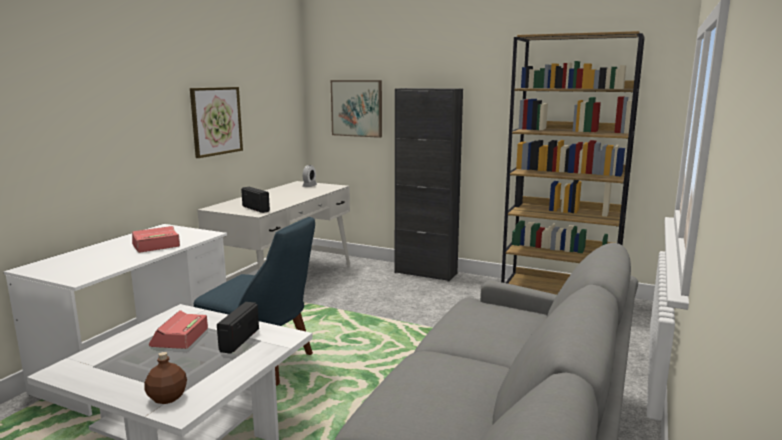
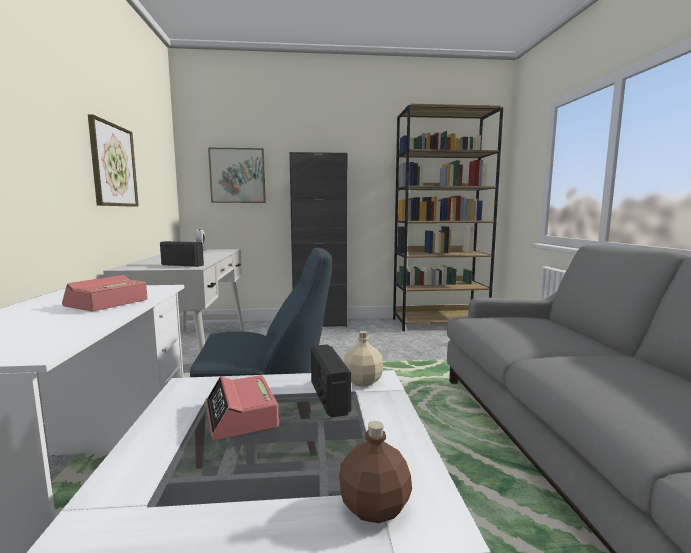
camera: 30 degrees left, 5 degrees down
none -> beige bottle [343,331,383,387]

